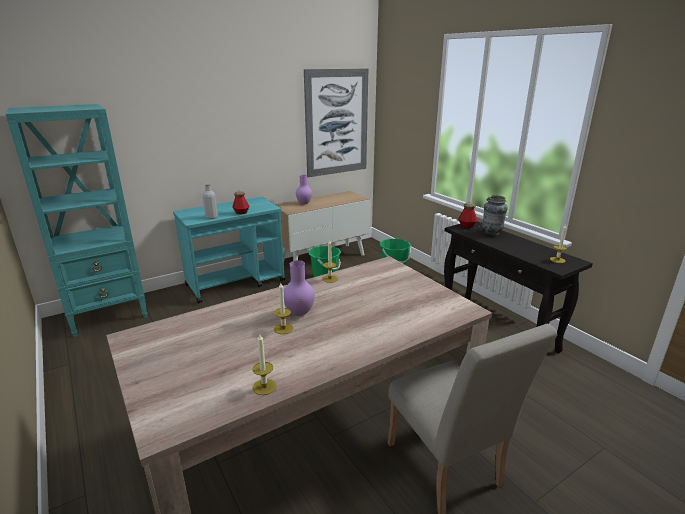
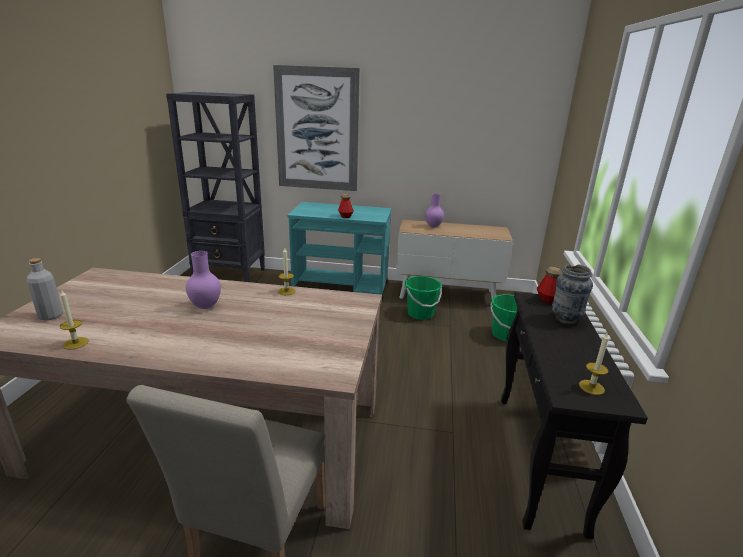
camera: 40 degrees right, 0 degrees up
turquoise bookcase [6,104,148,337] -> black bookcase [166,92,265,282]
grey bottle [203,184,218,219] -> grey bottle moved to [27,258,63,320]
candle [274,283,293,334] -> none
picture [304,68,368,177] -> picture moved to [273,65,360,191]

